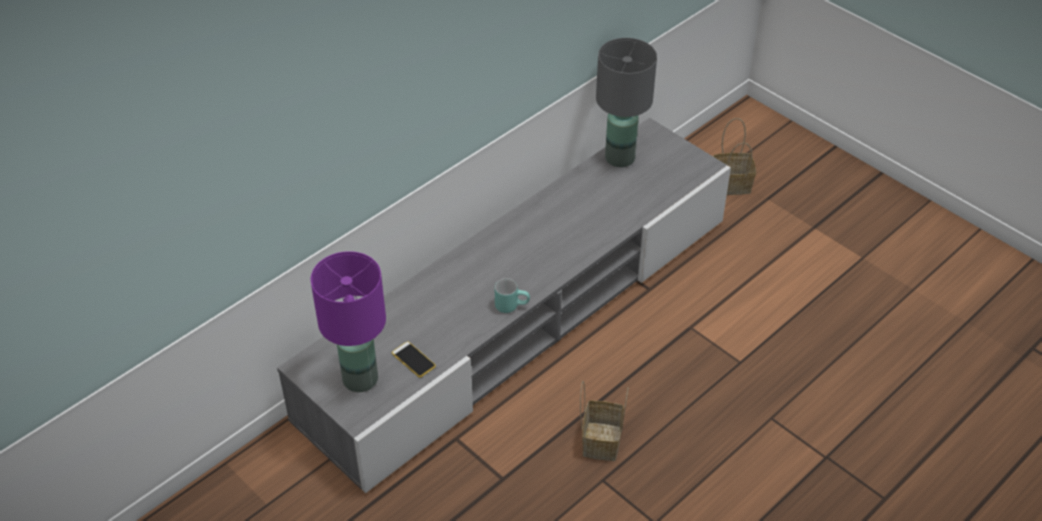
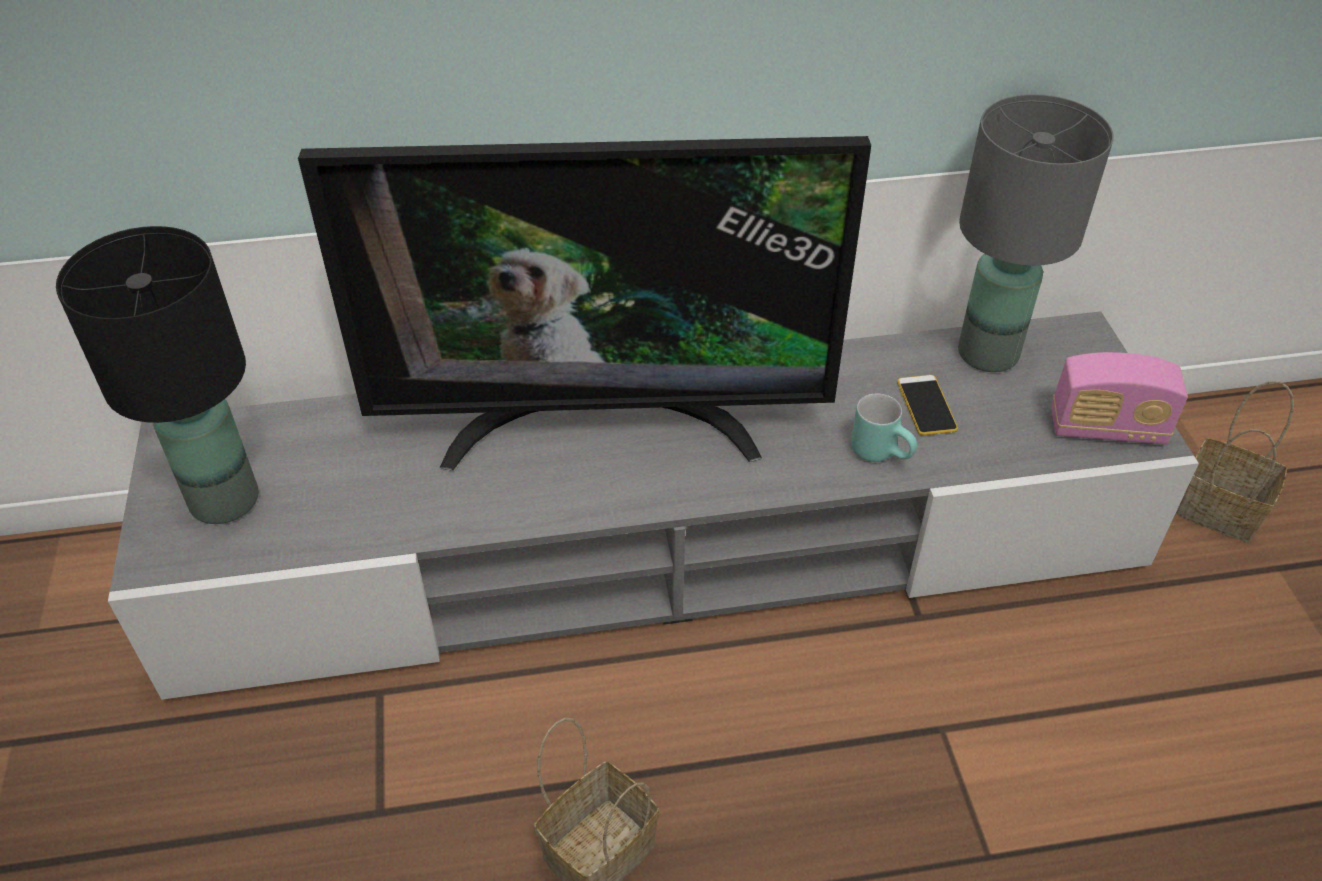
camera: 35 degrees right, 0 degrees up
purple table lamp [311,251,386,392] -> black table lamp [56,226,259,524]
phone [392,342,436,377] -> phone moved to [897,375,958,436]
turquoise mug [495,278,530,313] -> turquoise mug moved to [851,394,917,462]
none -> television [298,136,871,471]
none -> radio [1051,352,1188,445]

